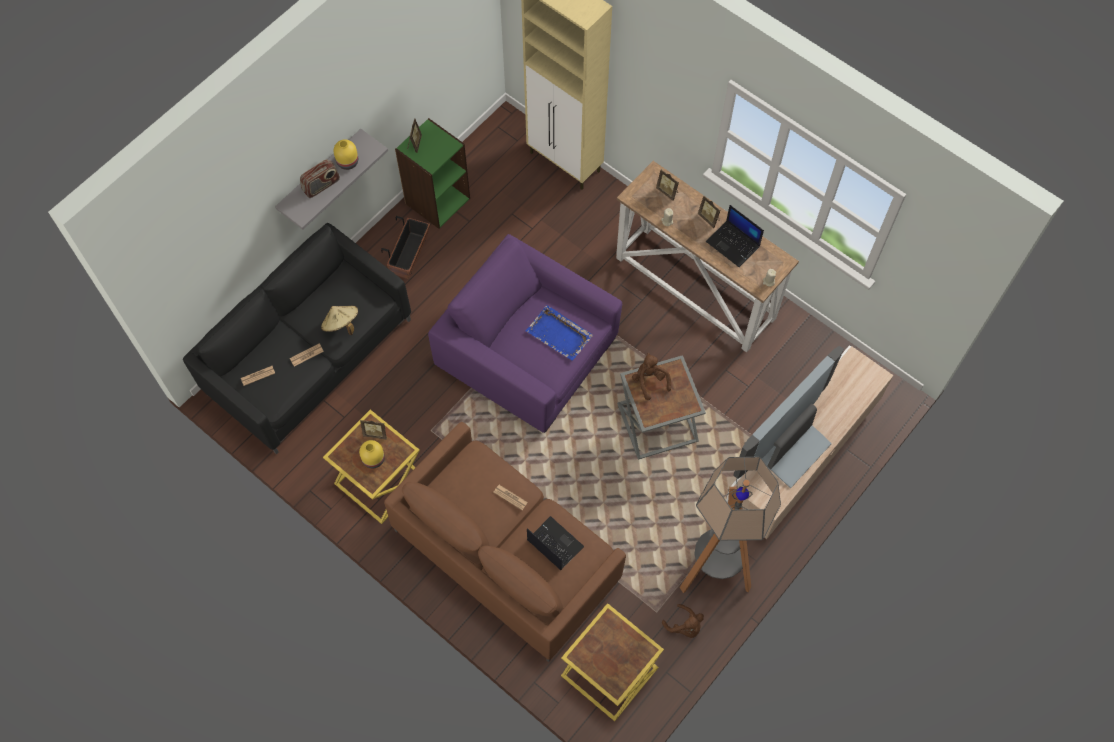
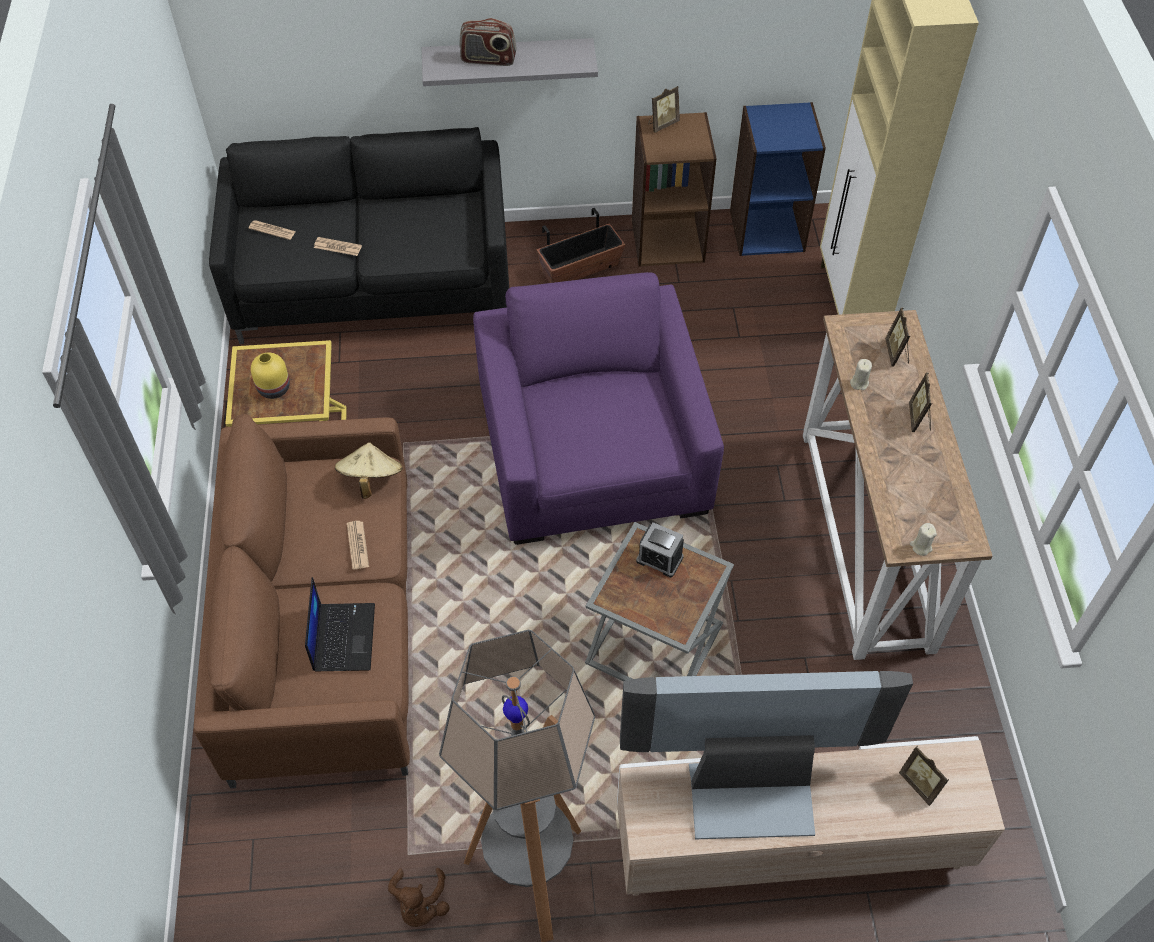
camera: 45 degrees right, 10 degrees down
beige hat [321,306,358,335] -> beige hat moved to [335,442,403,499]
yellow vase [333,139,358,170] -> none
picture frame [360,420,387,440] -> picture frame moved to [899,746,949,806]
green bookcase [395,118,470,229] -> brown bookcase [632,112,717,266]
blue tray [526,305,593,361] -> none
yellow side table [561,603,664,721] -> none
brown plush toy [632,353,671,400] -> alarm clock [636,522,684,577]
laptop [706,205,764,267] -> none
none -> blue bookcase [730,102,826,256]

